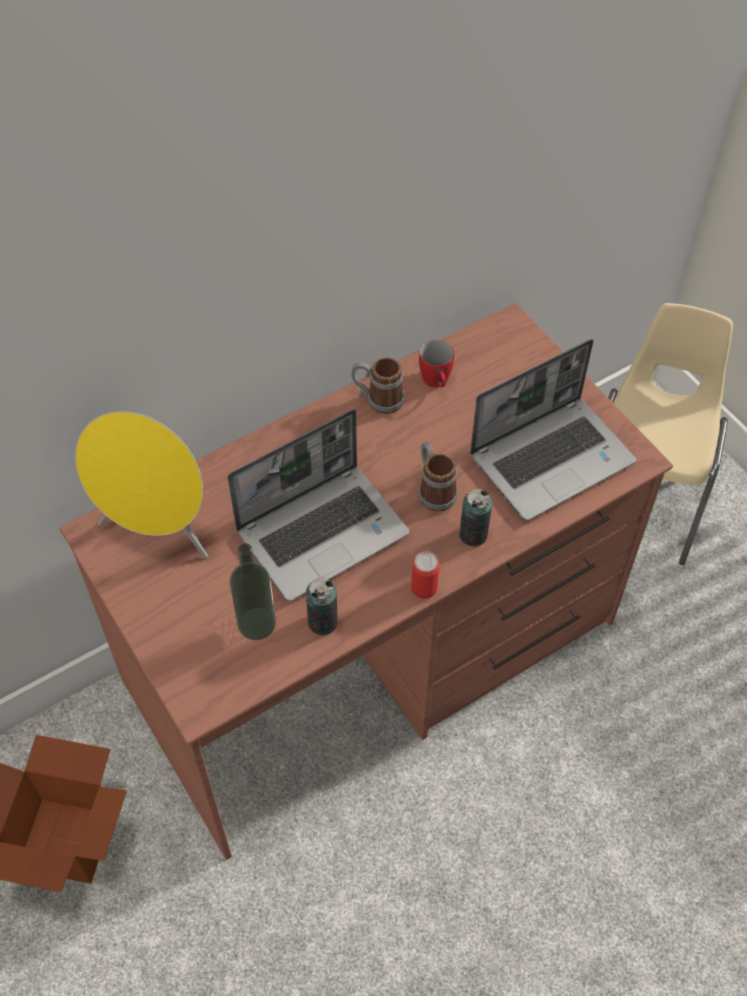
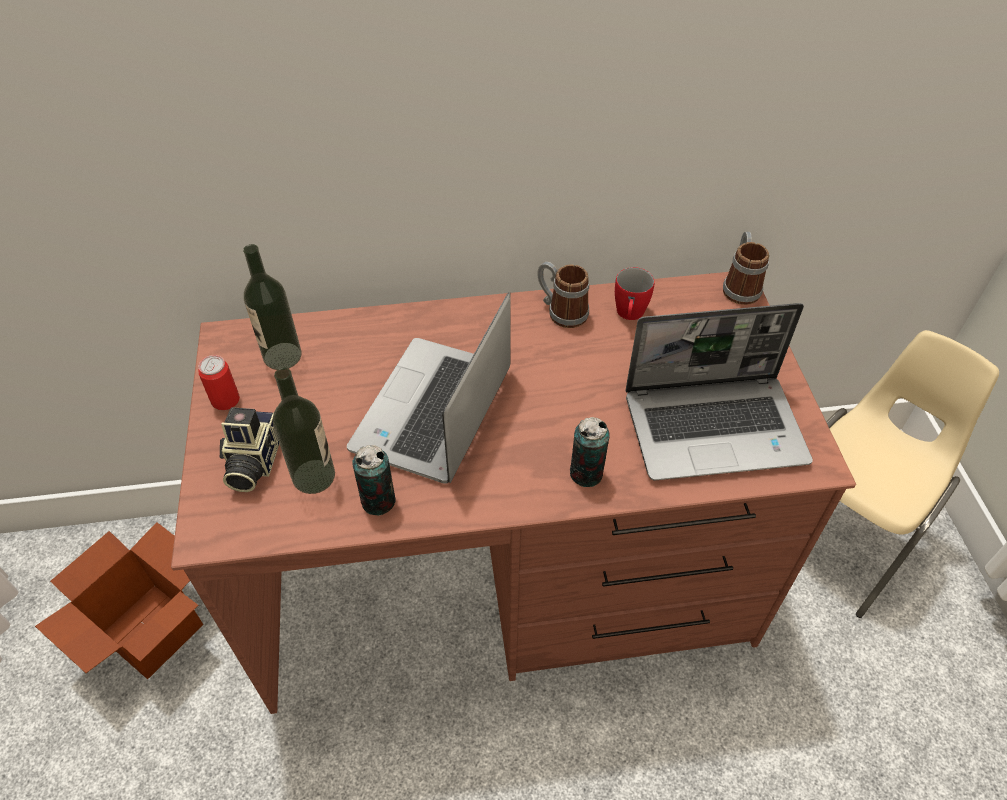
camera: 25 degrees right, 5 degrees down
yellow speaker [75,411,208,558] -> bottle [243,244,301,370]
laptop [227,409,409,601] -> laptop turned 120 degrees clockwise [347,292,511,484]
can [411,551,439,599] -> can moved to [198,355,240,410]
mug [418,442,458,511] -> mug moved to [723,232,769,305]
none -> camera [220,407,279,492]

